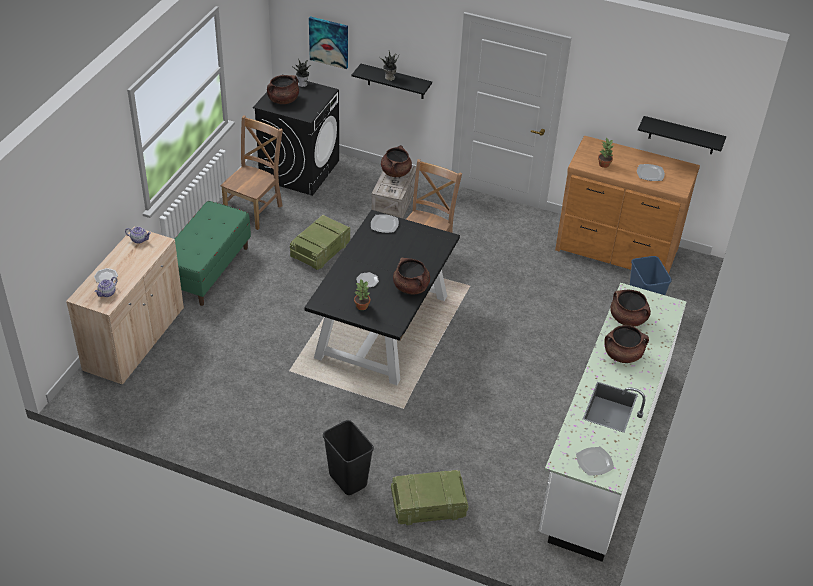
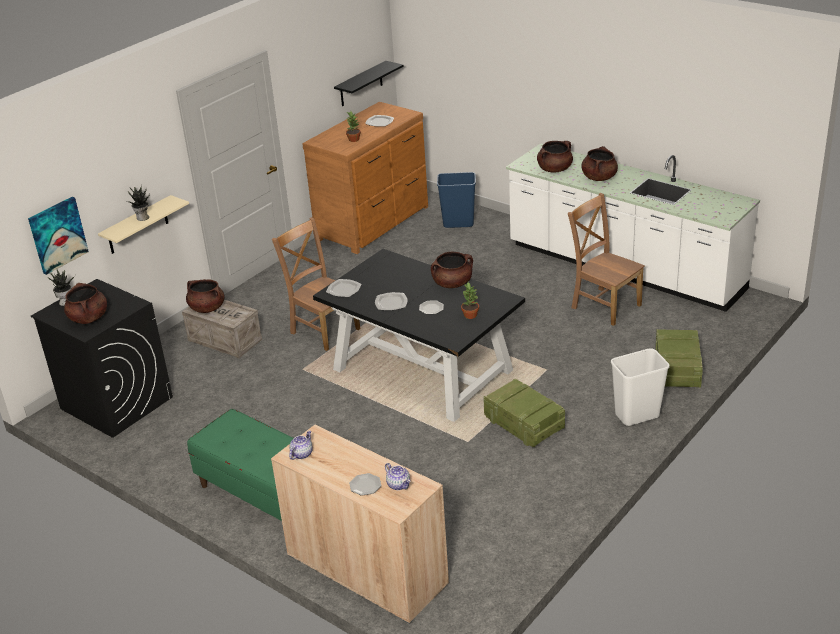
camera: 70 degrees left, 10 degrees down
brown chair [220,115,283,230] -> brown chair moved to [568,193,645,326]
crate [290,215,350,270] -> crate moved to [483,379,565,447]
black trash can [323,420,374,495] -> white trash can [611,348,669,426]
black shelf [352,64,432,99] -> beige shelf [98,195,189,254]
plate [576,447,614,476] -> plate moved to [375,292,408,310]

